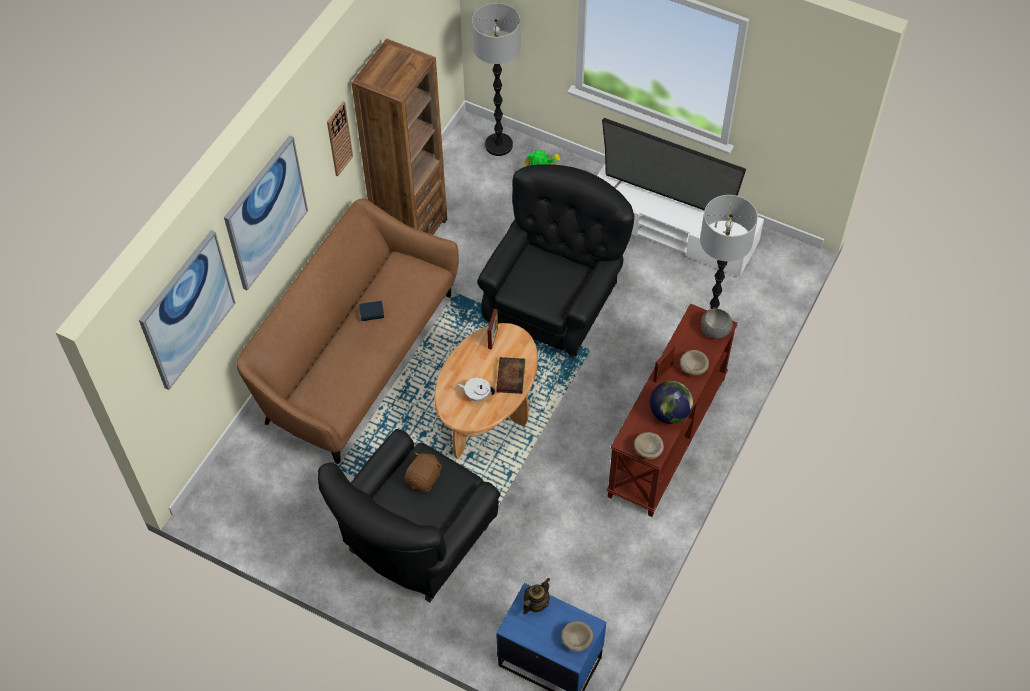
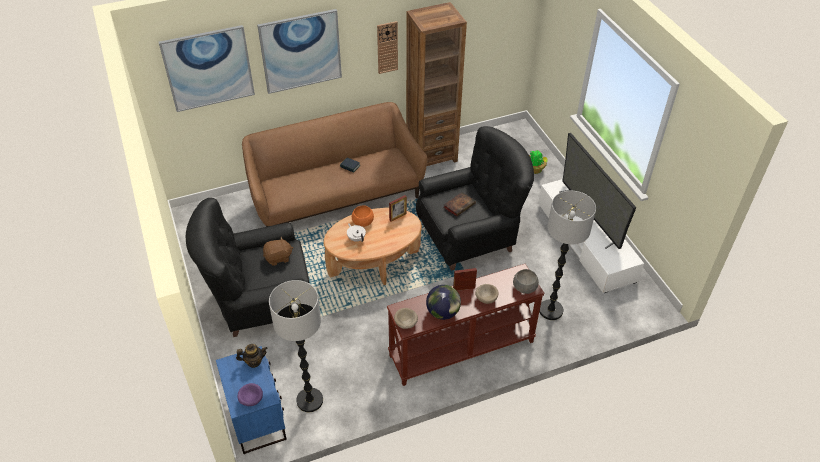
camera: 40 degrees right, 10 degrees down
floor lamp [472,3,520,156] -> floor lamp moved to [269,280,323,412]
book [496,357,525,394] -> book moved to [444,192,476,217]
beige bowl [561,621,593,652] -> purple bowl [238,383,263,406]
none -> orange bowl [352,205,374,227]

